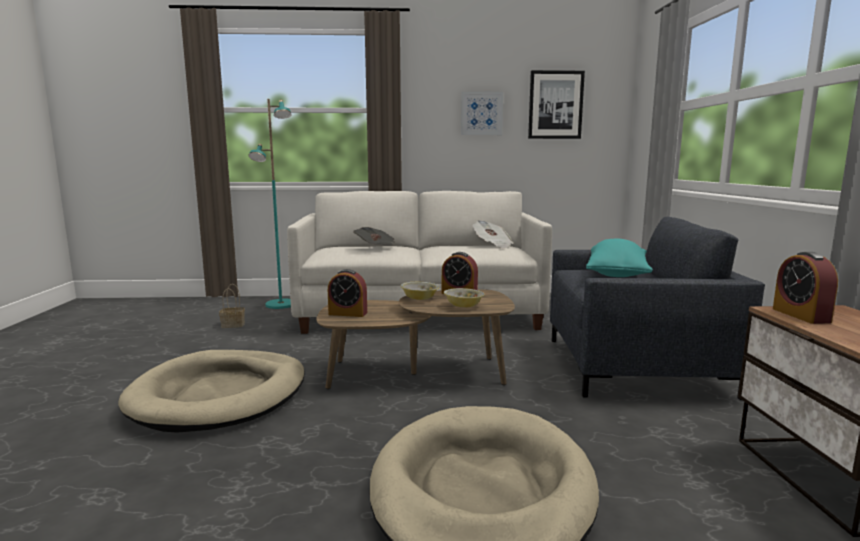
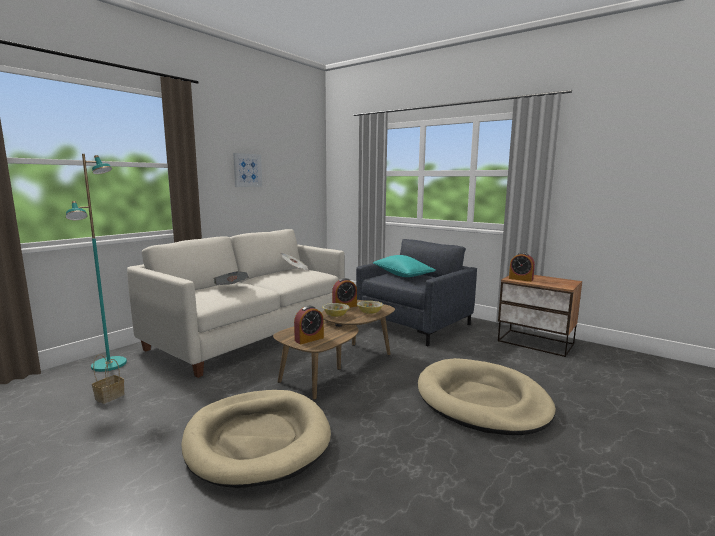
camera: 50 degrees left, 0 degrees up
picture [528,70,585,139] -> none

